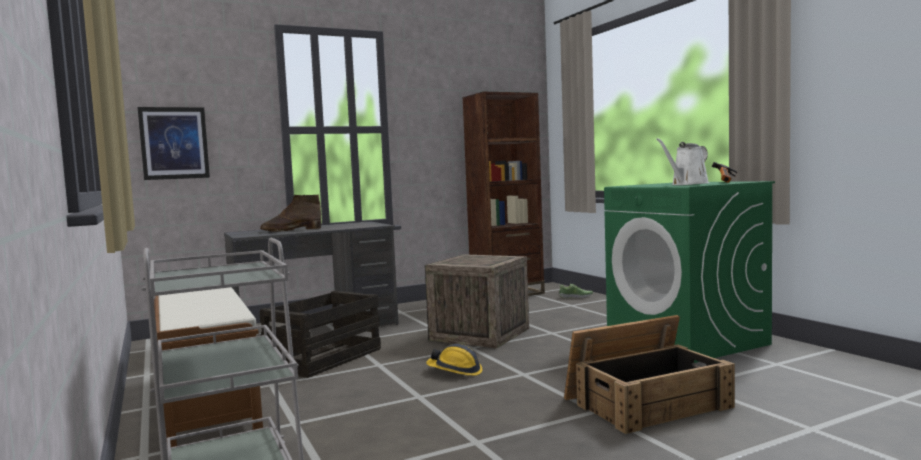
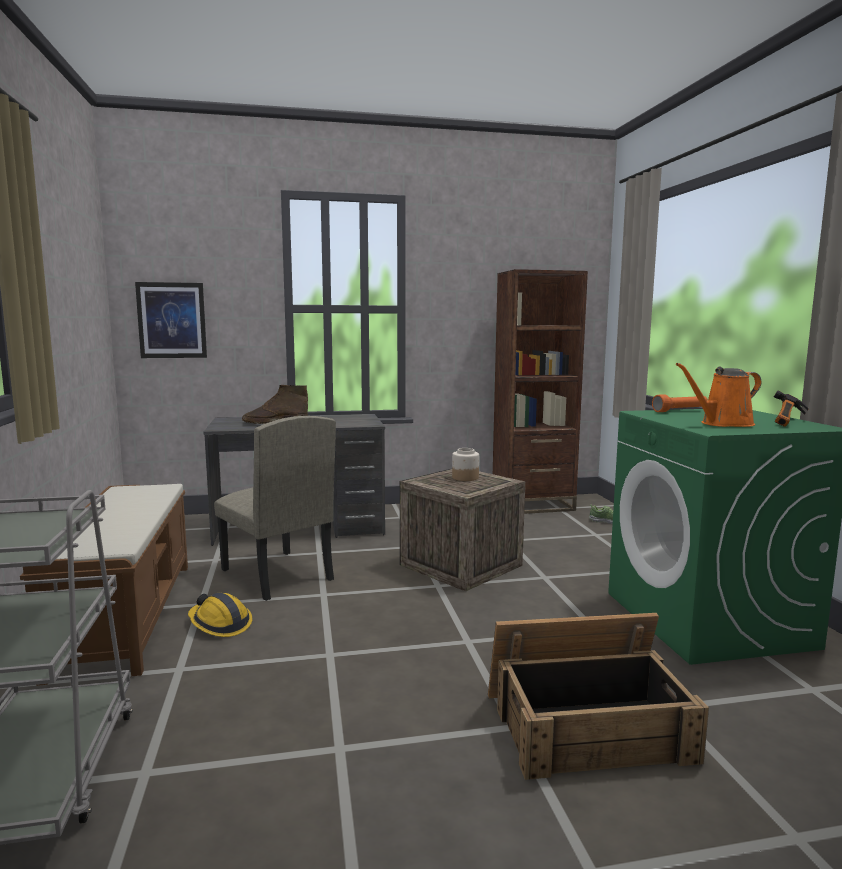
camera: 15 degrees right, 5 degrees up
crate [259,290,381,378] -> beige chair [214,416,336,601]
hard hat [426,344,483,376] -> hard hat moved to [188,593,252,637]
white watering can [656,138,709,185] -> orange watering can [676,363,762,427]
none -> jar [452,448,479,481]
none -> orange flashlight [652,394,708,412]

